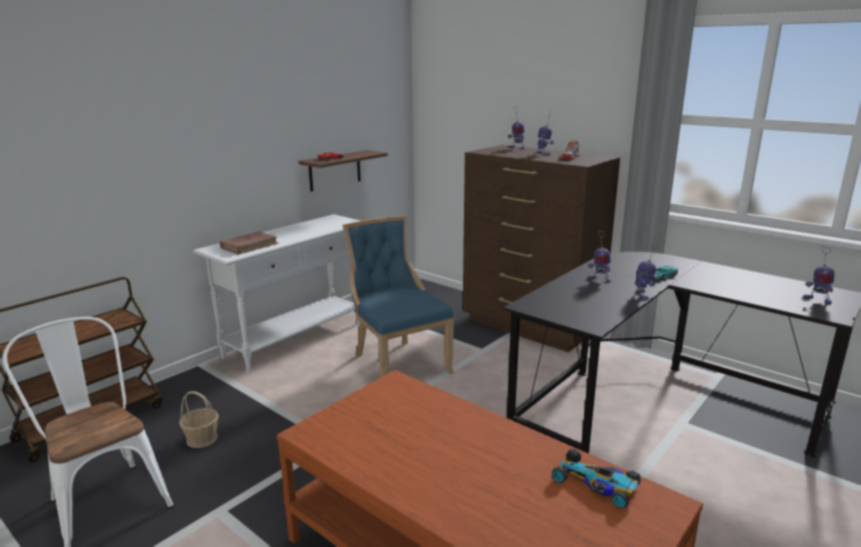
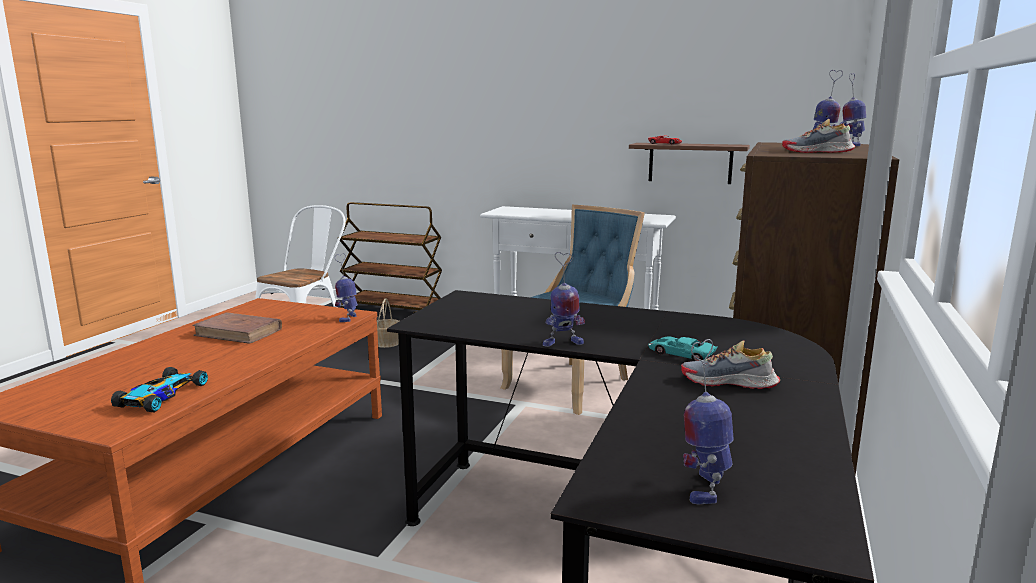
camera: 70 degrees right, 5 degrees down
brown book [220,232,278,254] -> brown book moved to [192,312,282,344]
toy robot [588,231,611,283] -> toy robot moved to [334,253,358,322]
none -> shoe [681,340,780,389]

